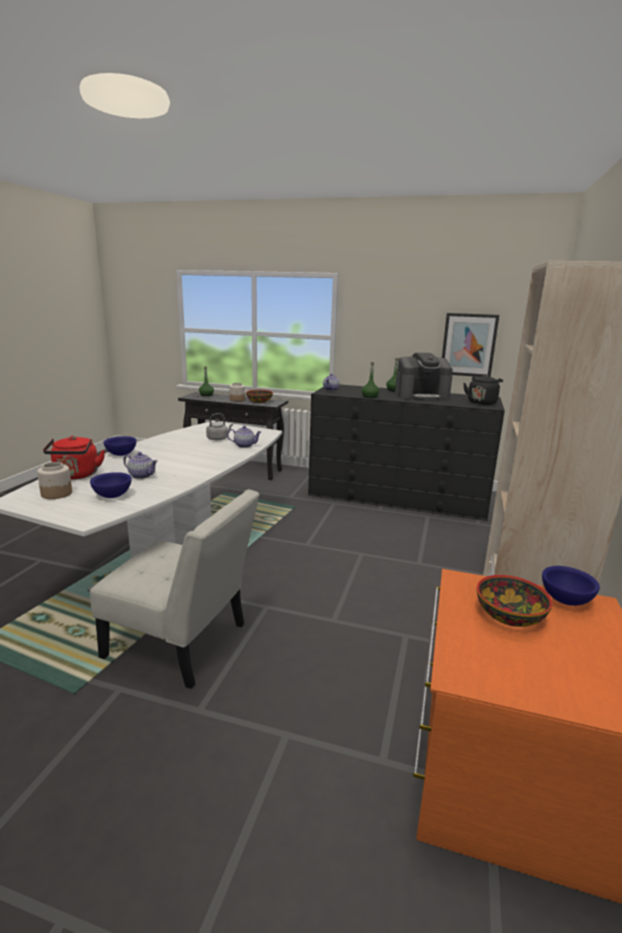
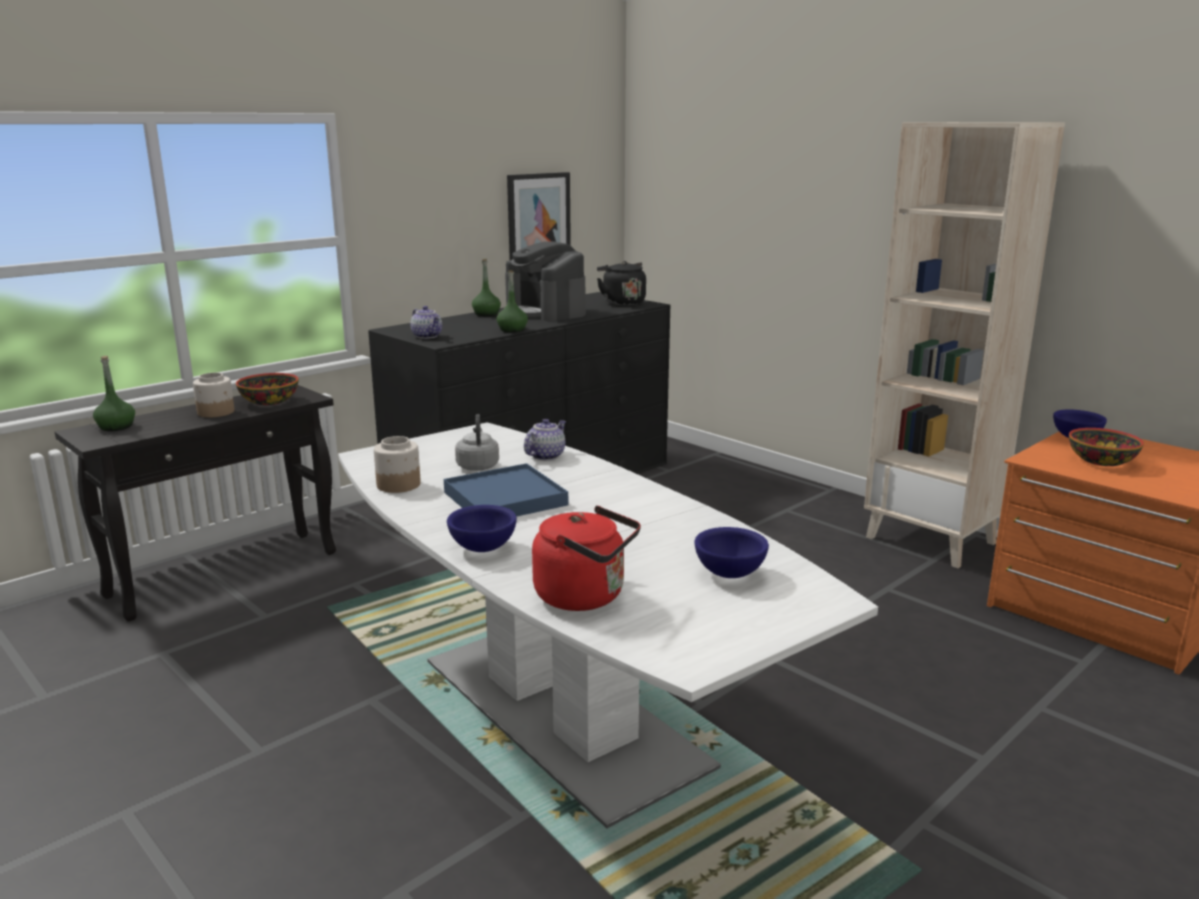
camera: 60 degrees left, 0 degrees up
jar [37,462,72,499] -> jar moved to [374,436,421,493]
white chair [90,489,260,689] -> none
teapot [123,452,158,479] -> none
coffee machine [395,353,453,400] -> coffee machine turned 120 degrees clockwise [505,241,586,321]
none -> blue tray [444,463,568,517]

